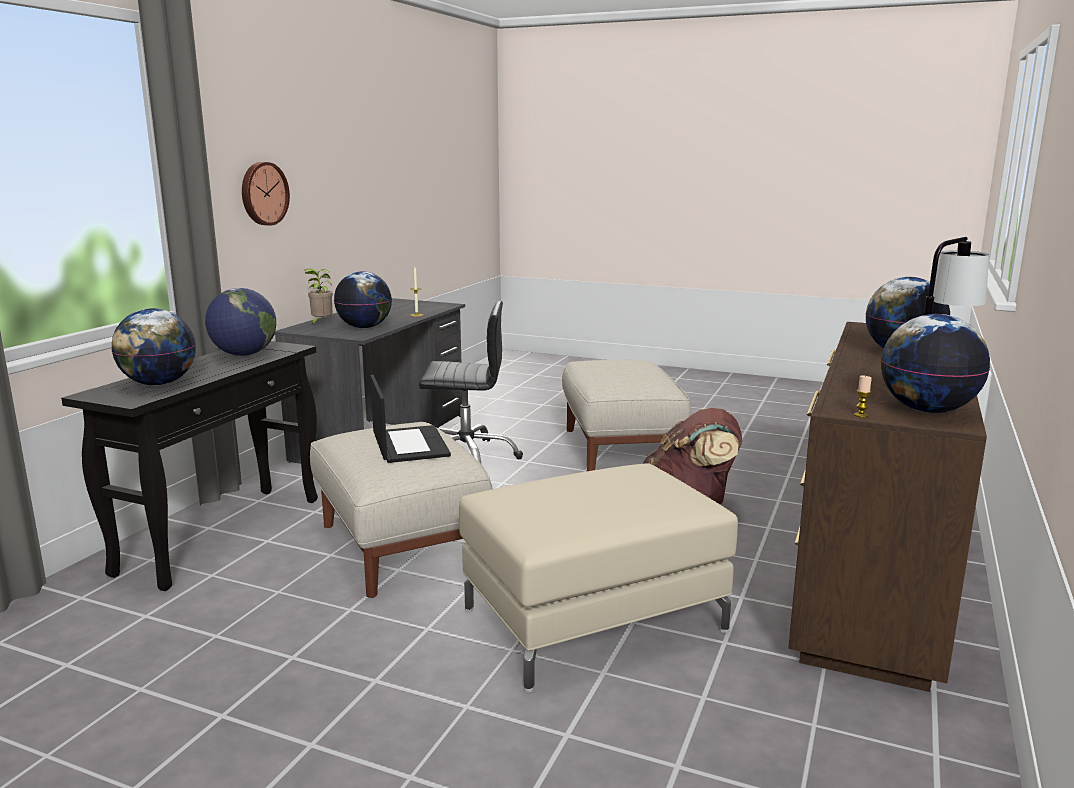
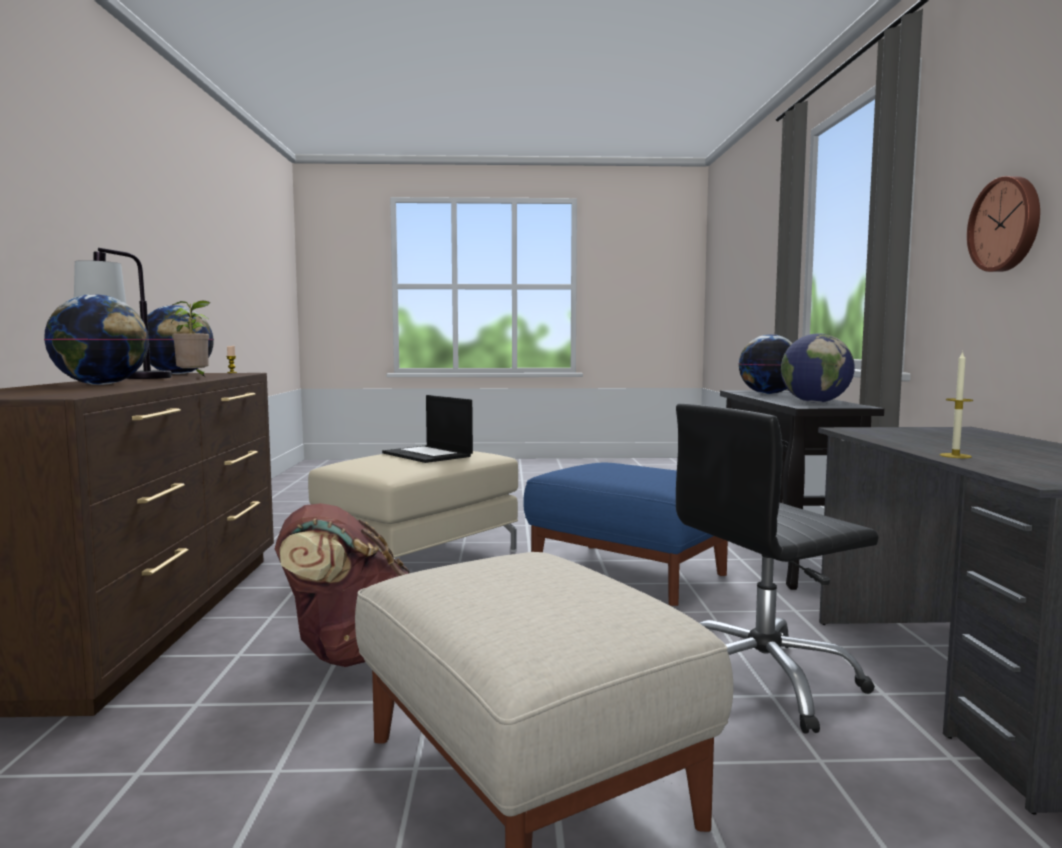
camera: 155 degrees right, 10 degrees down
potted plant [304,269,333,324] -> potted plant moved to [171,301,211,378]
beige ottoman [310,422,493,598] -> blue ottoman [523,463,728,606]
globe [334,271,392,328] -> none
laptop [370,375,451,463] -> laptop moved to [382,395,473,463]

